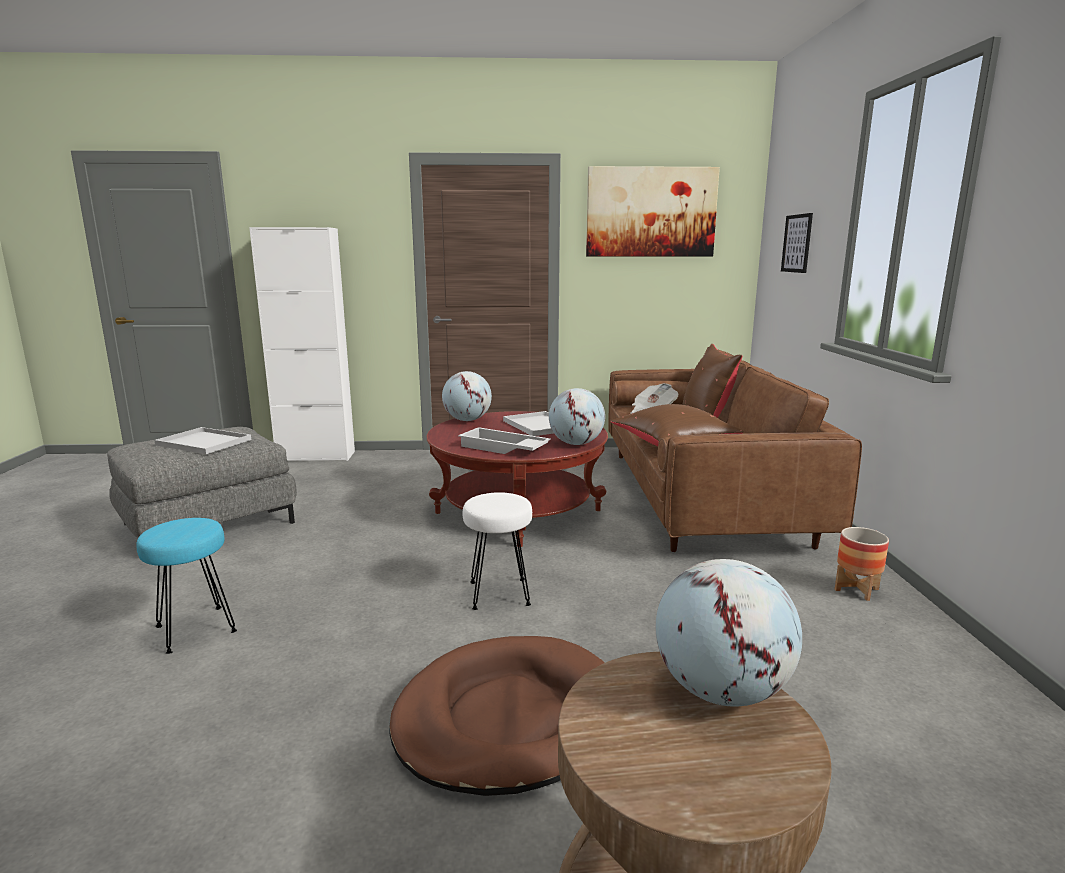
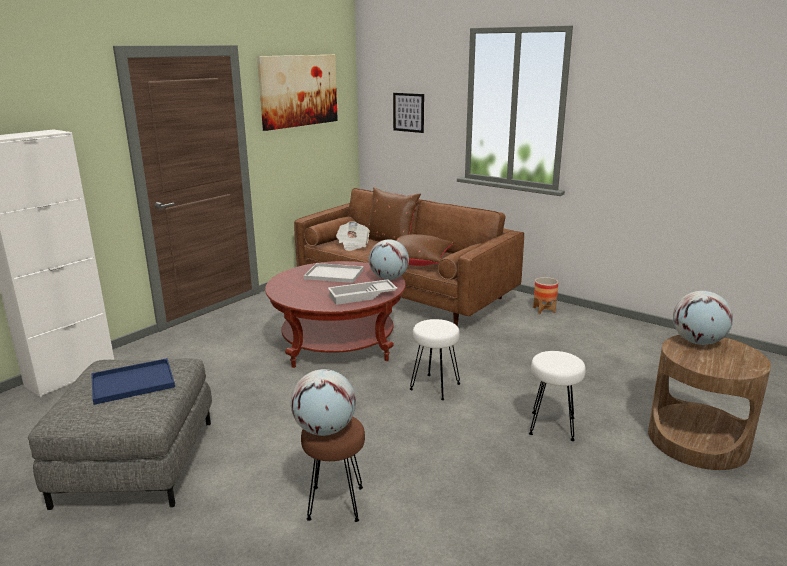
camera: 50 degrees left, 5 degrees up
turquoise stool [136,518,237,654] -> brown stool [301,417,365,522]
white tray [154,427,251,454] -> blue tray [91,358,175,405]
brown dog bed [389,636,604,796] -> white stool [529,351,586,441]
globe [442,371,492,421] -> globe moved to [291,369,356,436]

